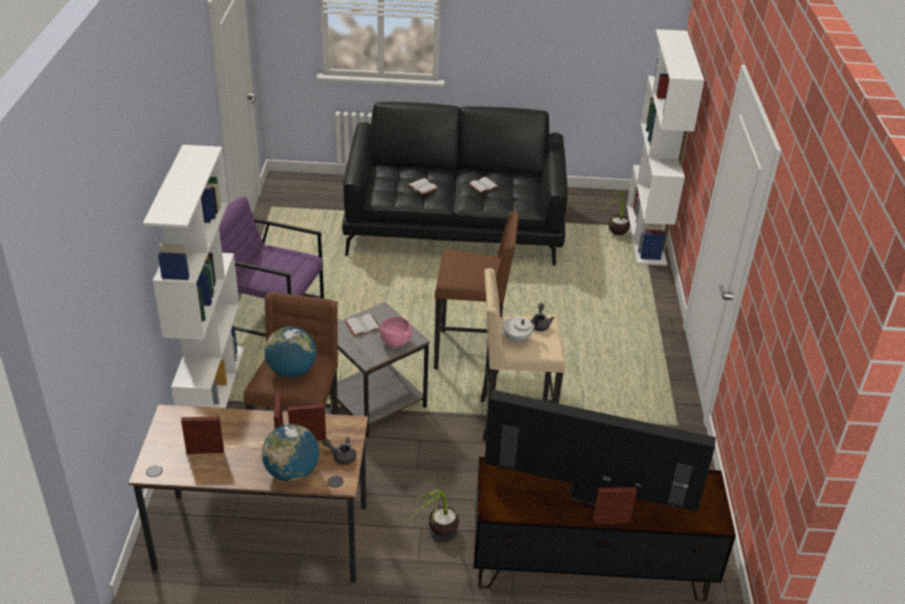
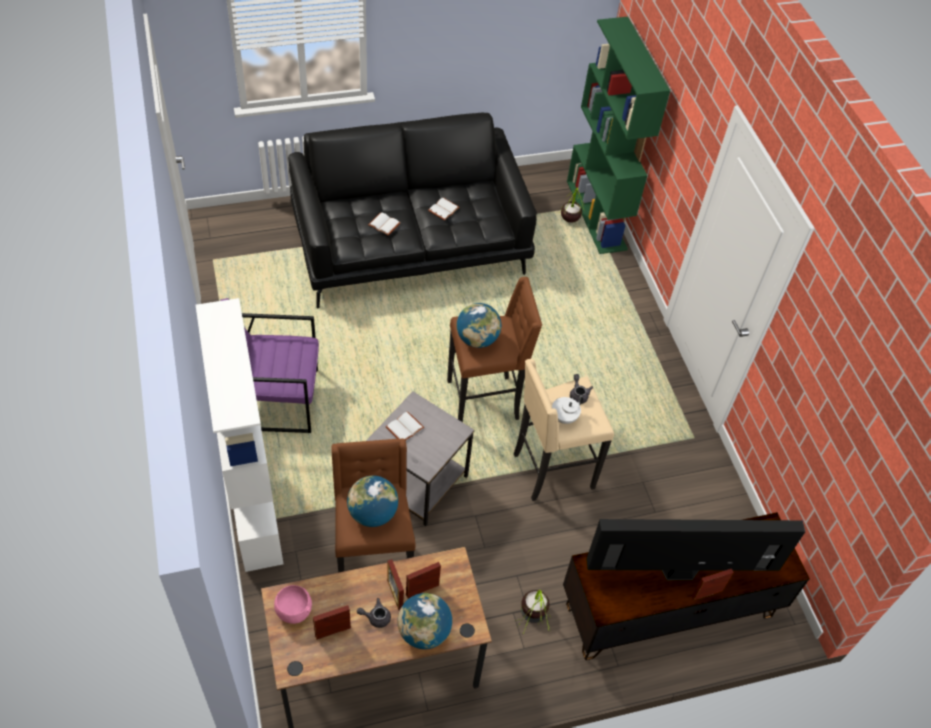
camera: 20 degrees left, 15 degrees up
grey teapot [323,437,356,465] -> grey teapot moved to [357,598,391,628]
pink bowl [380,317,412,347] -> pink bowl moved to [274,585,312,624]
white bookcase [627,29,704,266] -> green bookcase [567,17,670,254]
none -> globe [457,303,501,348]

